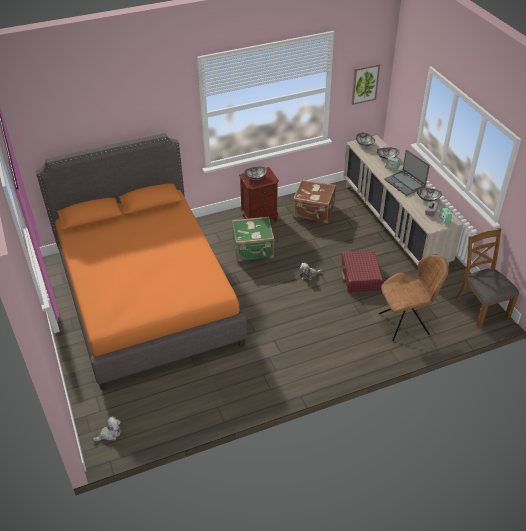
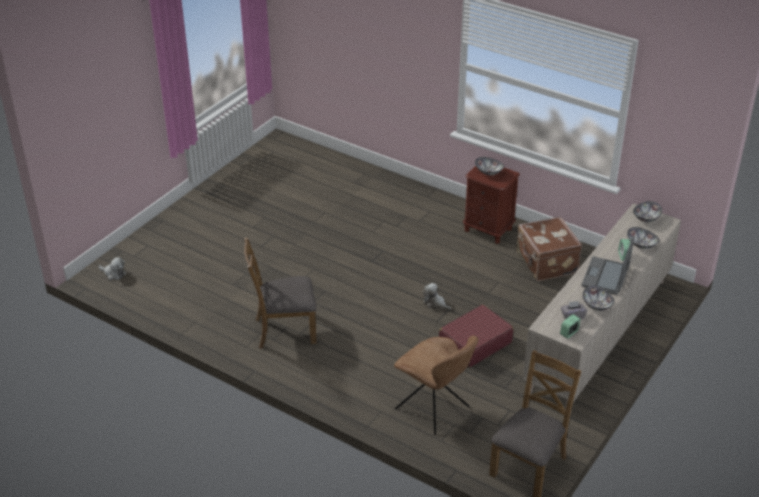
camera: 55 degrees right, 5 degrees down
orange bed [36,133,247,390] -> none
green suitcase [232,216,275,262] -> none
picture [351,64,380,105] -> none
none -> brown chair [244,237,317,349]

